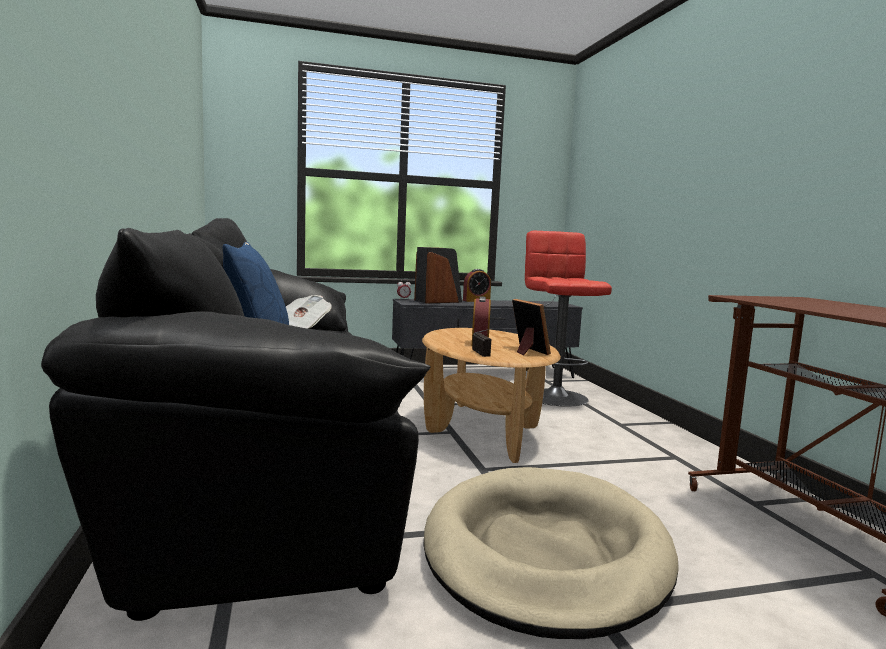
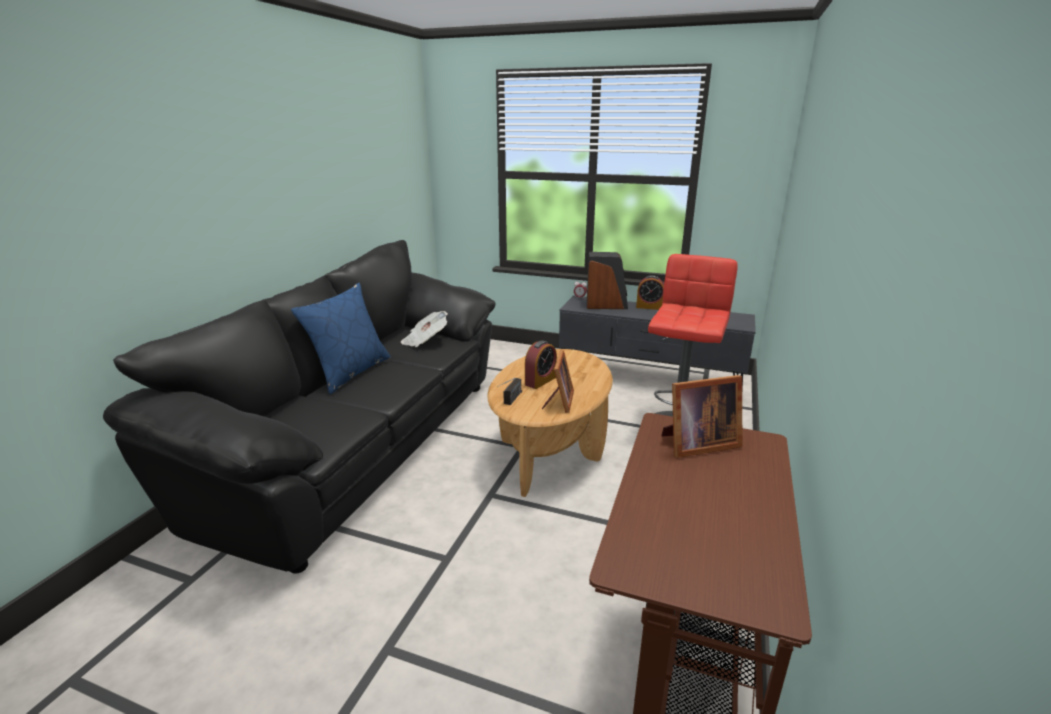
camera: 35 degrees right, 15 degrees up
beige dog bed [423,467,679,639] -> none
none -> picture frame [661,375,742,458]

